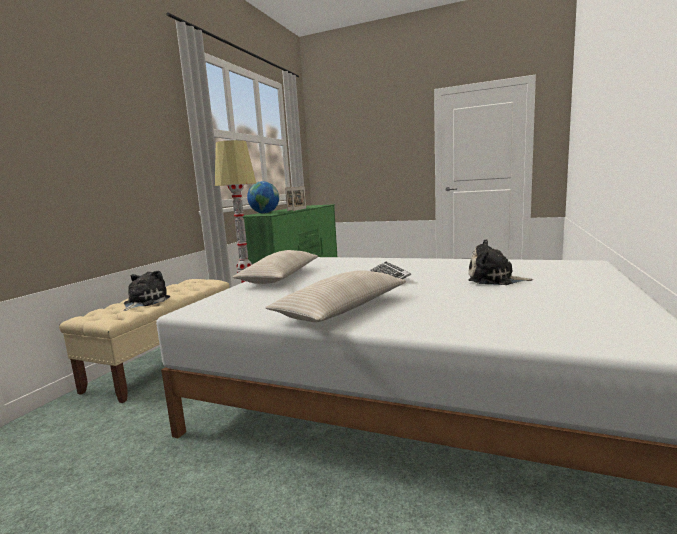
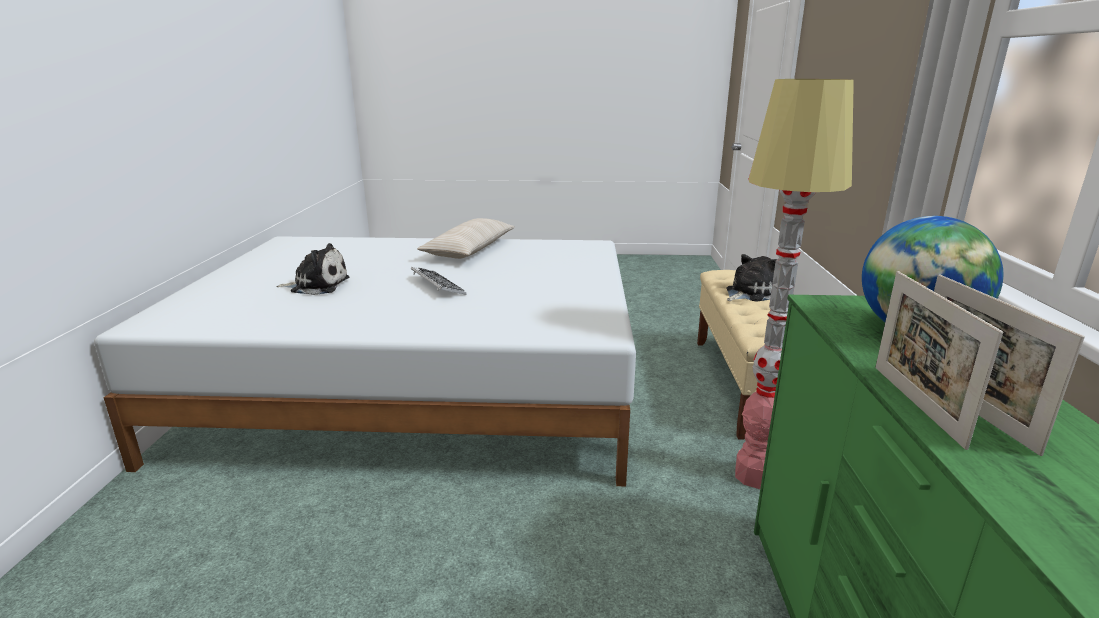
camera: 160 degrees right, 10 degrees up
plush toy [123,271,170,311] -> plush toy turned 120 degrees counterclockwise [726,254,777,301]
beige pillow [233,250,318,284] -> none

